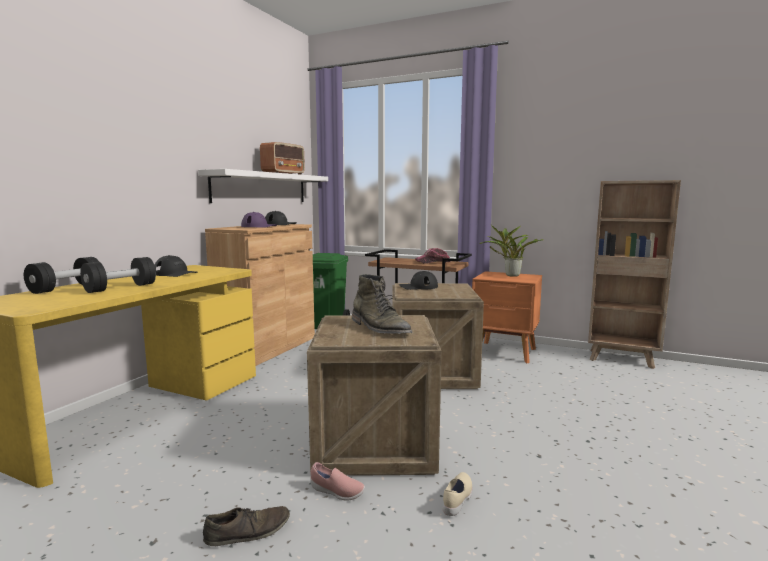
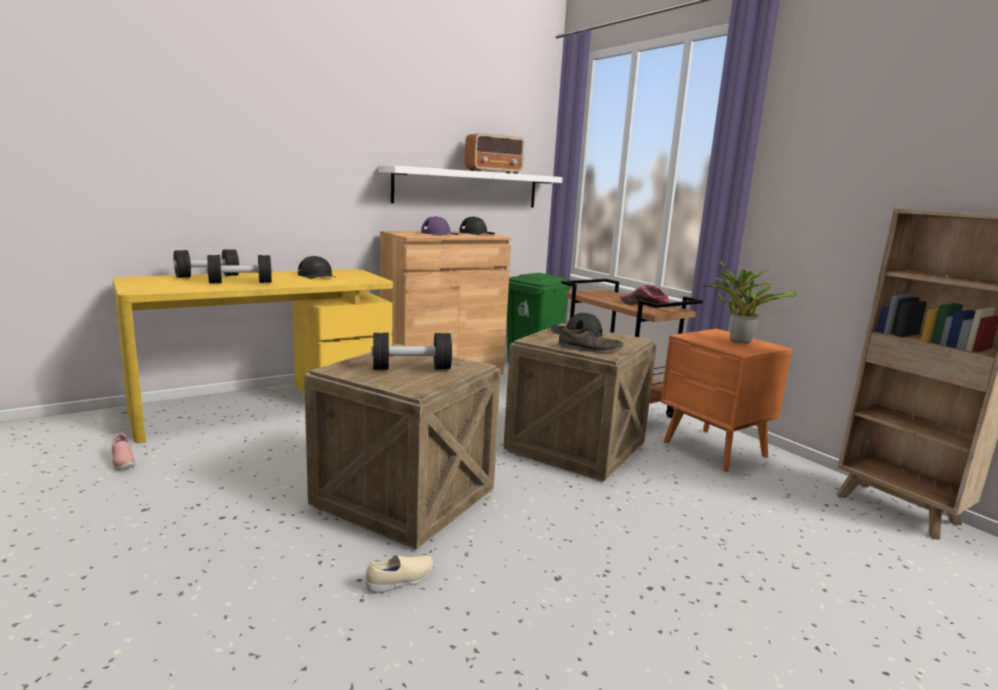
camera: 30 degrees right, 5 degrees up
brown shoe [203,506,290,546] -> brown shoe moved to [558,327,624,353]
pink shoe [310,462,365,500] -> pink shoe moved to [112,433,135,470]
green boot [352,274,412,334] -> black dumbbell [371,333,452,370]

